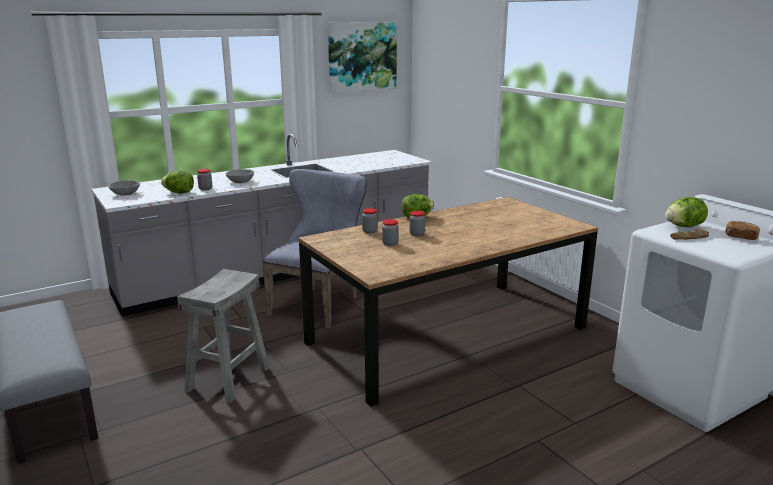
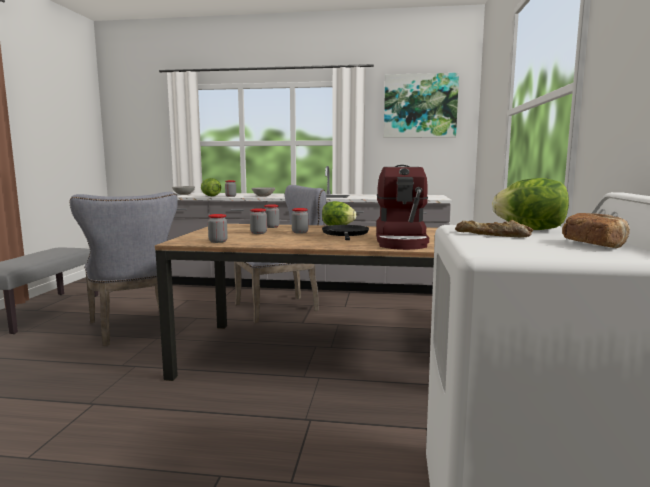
camera: 40 degrees right, 10 degrees down
grey stool [177,269,270,403] -> grey chair [70,192,178,346]
none -> jar [208,214,228,243]
none -> black frying pan [322,225,369,240]
none -> coffee machine [376,165,429,250]

